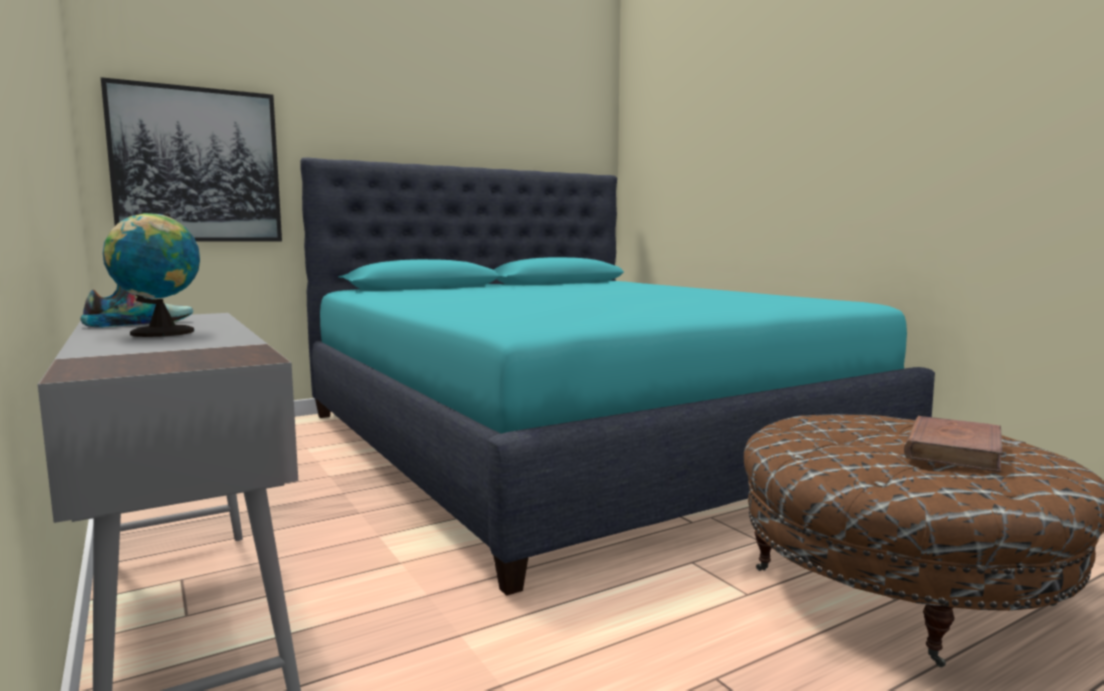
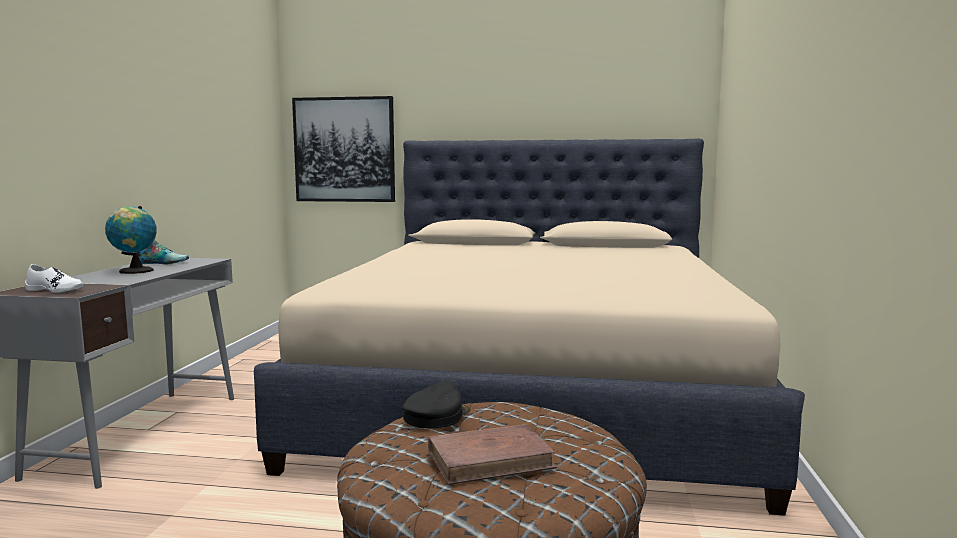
camera: 40 degrees right, 0 degrees up
turquoise bed [300,157,935,596] -> beige bed [254,139,805,516]
none -> white shoe [25,264,84,293]
none -> black cap [403,381,470,428]

